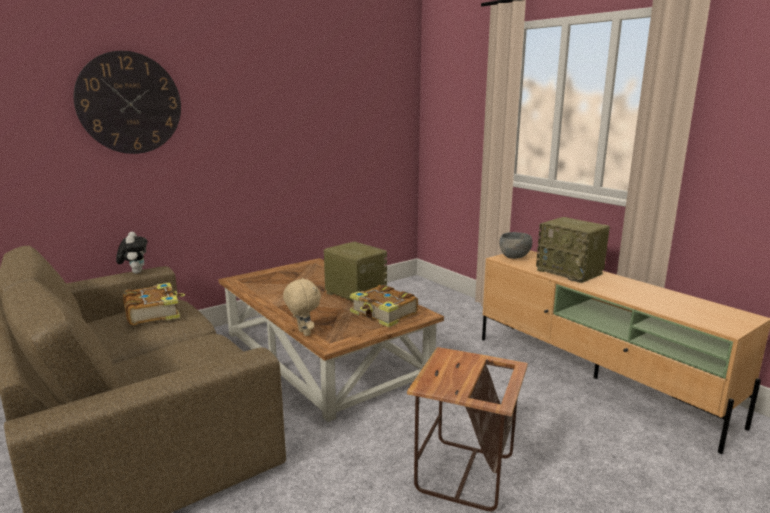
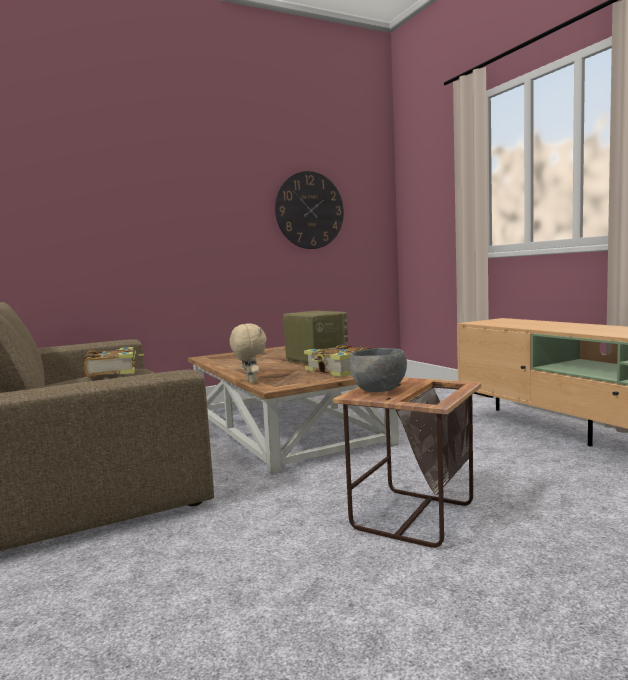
camera: 10 degrees right, 10 degrees down
wall clock [73,51,181,154] -> wall clock moved to [275,171,344,249]
plush toy [116,232,147,274] -> none
grey bowl [499,232,532,259] -> grey bowl moved to [350,348,407,392]
radio [536,217,610,283] -> none

